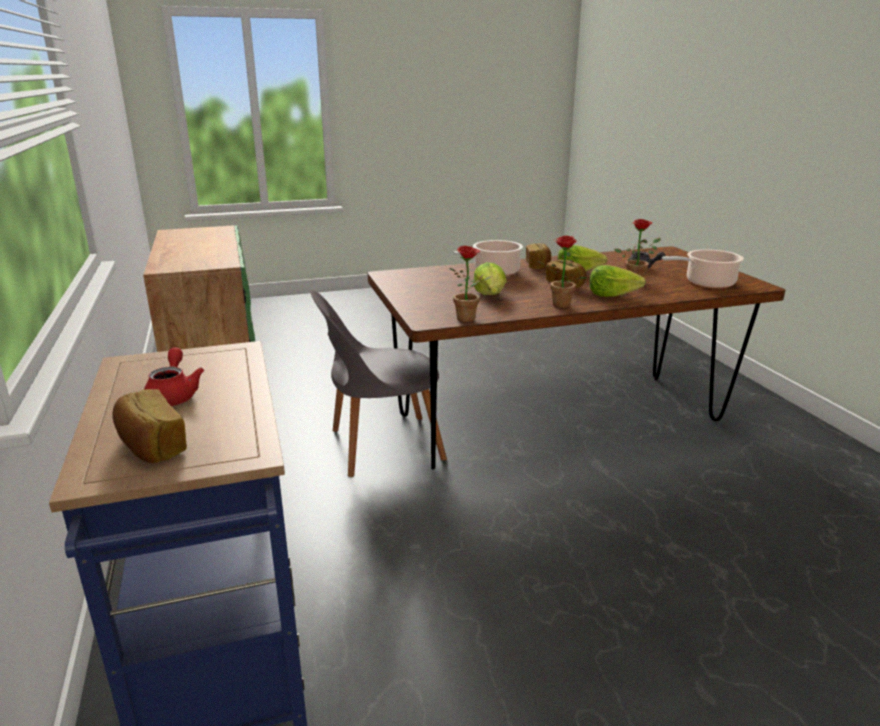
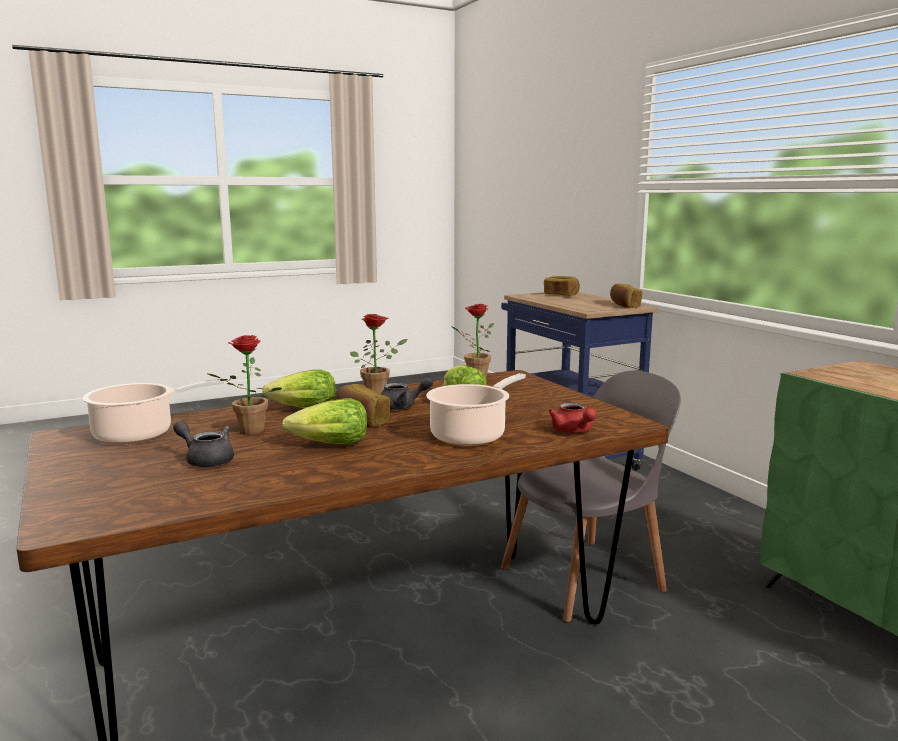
camera: 170 degrees right, 10 degrees down
red teapot [144,347,204,406] -> red teapot moved to [548,403,597,433]
bread [526,243,551,269] -> bread moved to [610,283,643,308]
none -> grey teapot [381,377,433,410]

